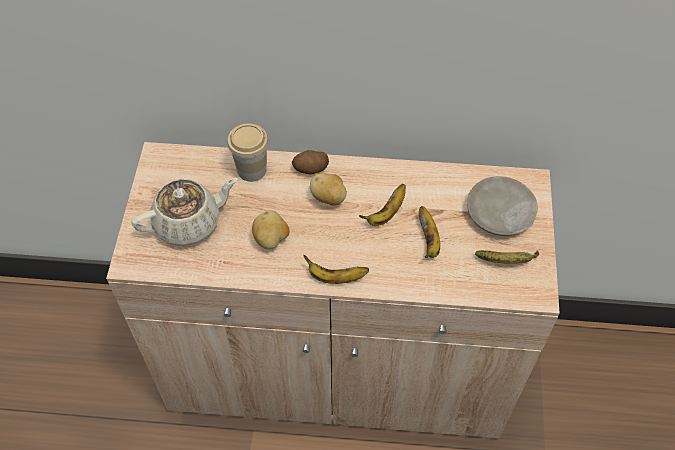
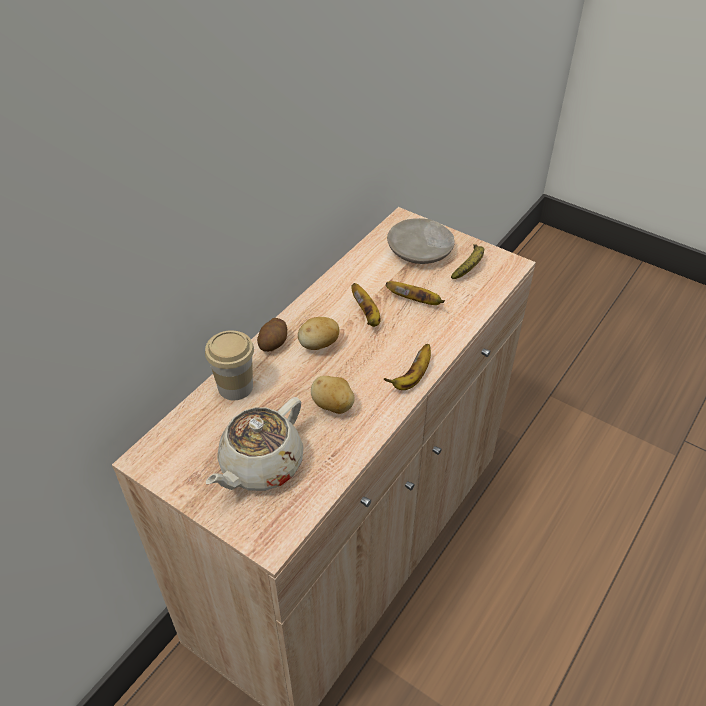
camera: 60 degrees left, 10 degrees down
beige teapot [132,178,238,246] -> beige teapot turned 150 degrees counterclockwise [206,397,303,491]

